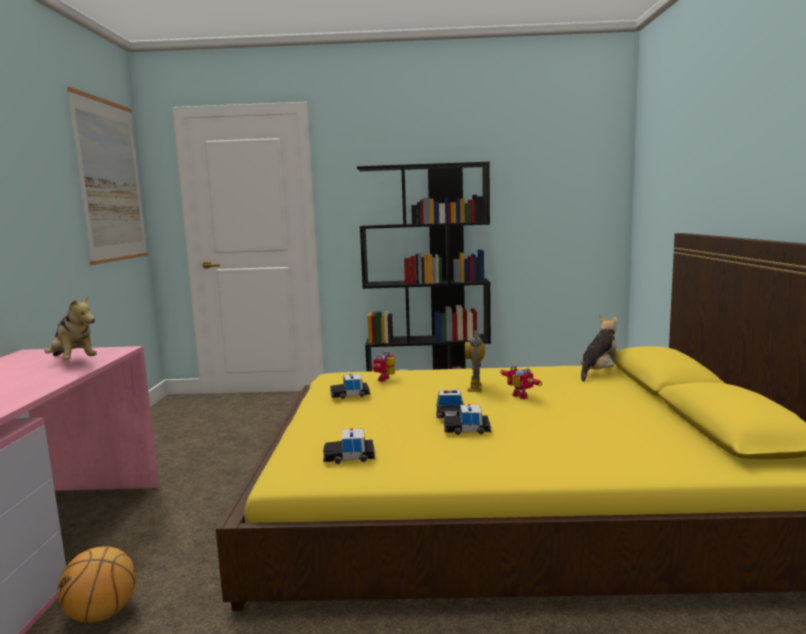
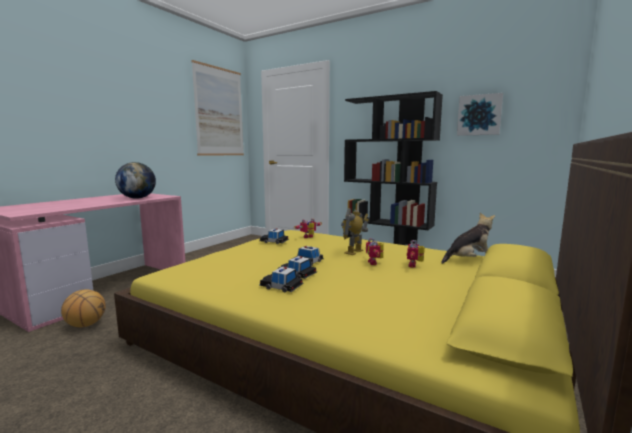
camera: 30 degrees right, 0 degrees up
plush toy [44,295,97,360] -> globe [115,162,156,199]
toy car [323,429,375,464] -> toy car moved to [259,266,303,293]
none -> toy robot [407,240,425,268]
none -> picture [457,93,503,136]

